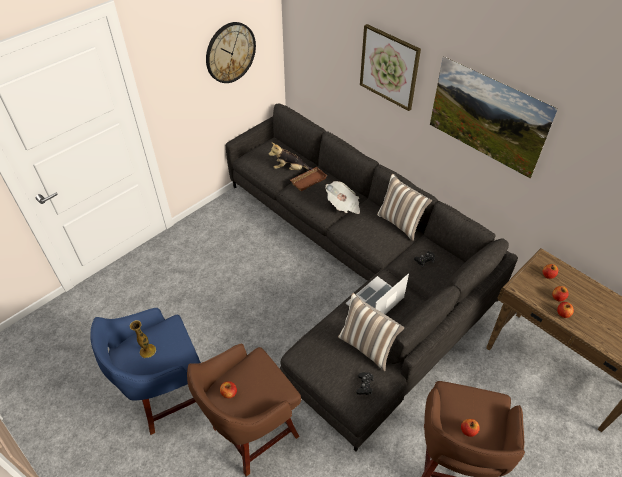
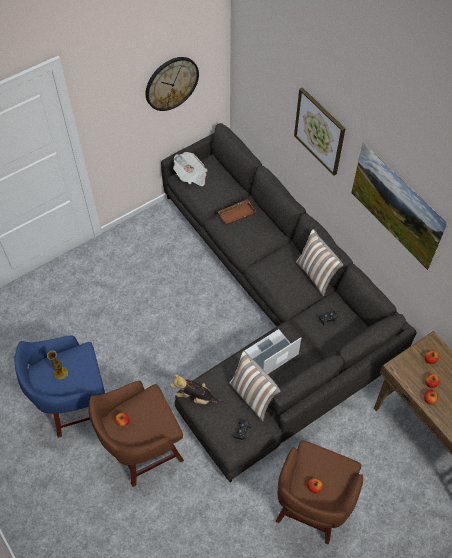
camera: 10 degrees right, 10 degrees up
plush toy [269,142,313,170] -> plush toy moved to [170,374,223,404]
newspaper [325,181,360,214] -> newspaper moved to [173,152,208,186]

